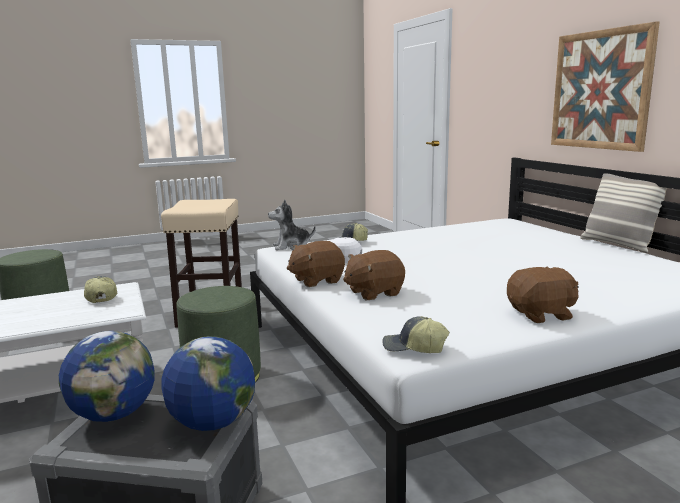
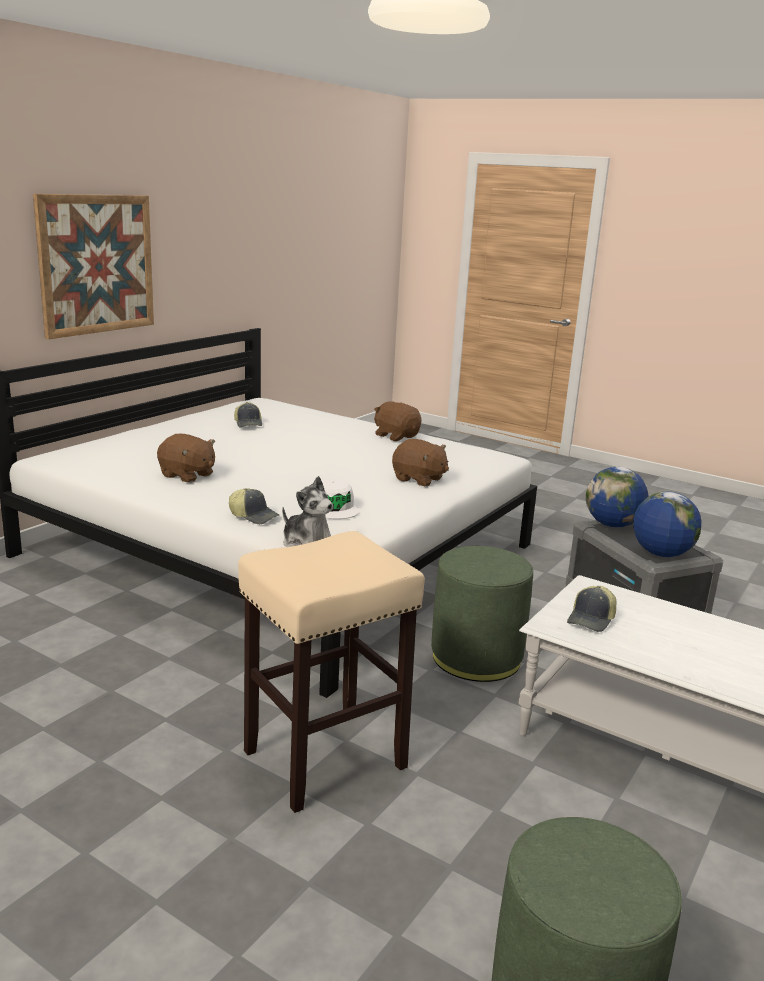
camera: 125 degrees left, 5 degrees up
brown plush toy [287,241,345,287] -> brown plush toy moved to [157,434,215,483]
cap [382,316,450,353] -> cap moved to [234,402,262,427]
pillow [580,174,667,253] -> none

